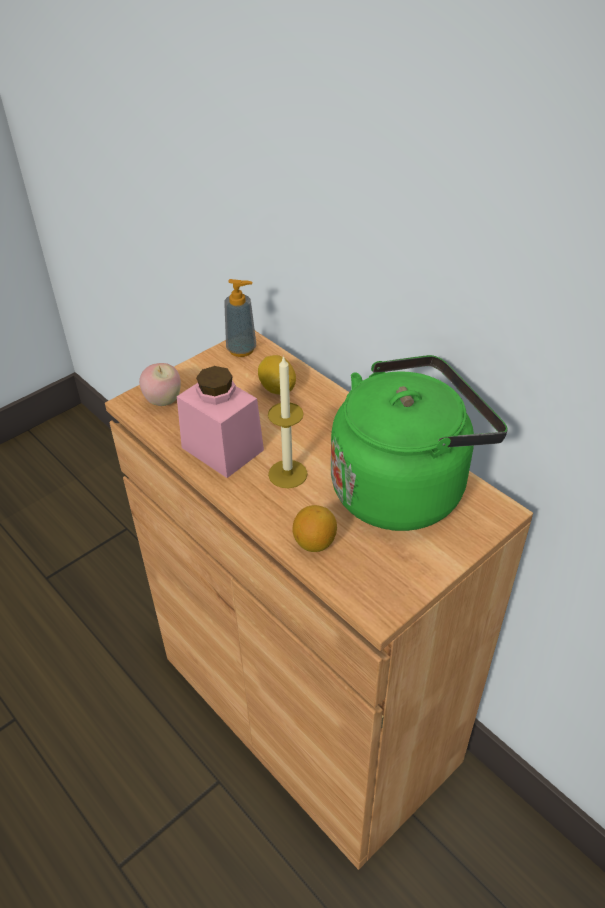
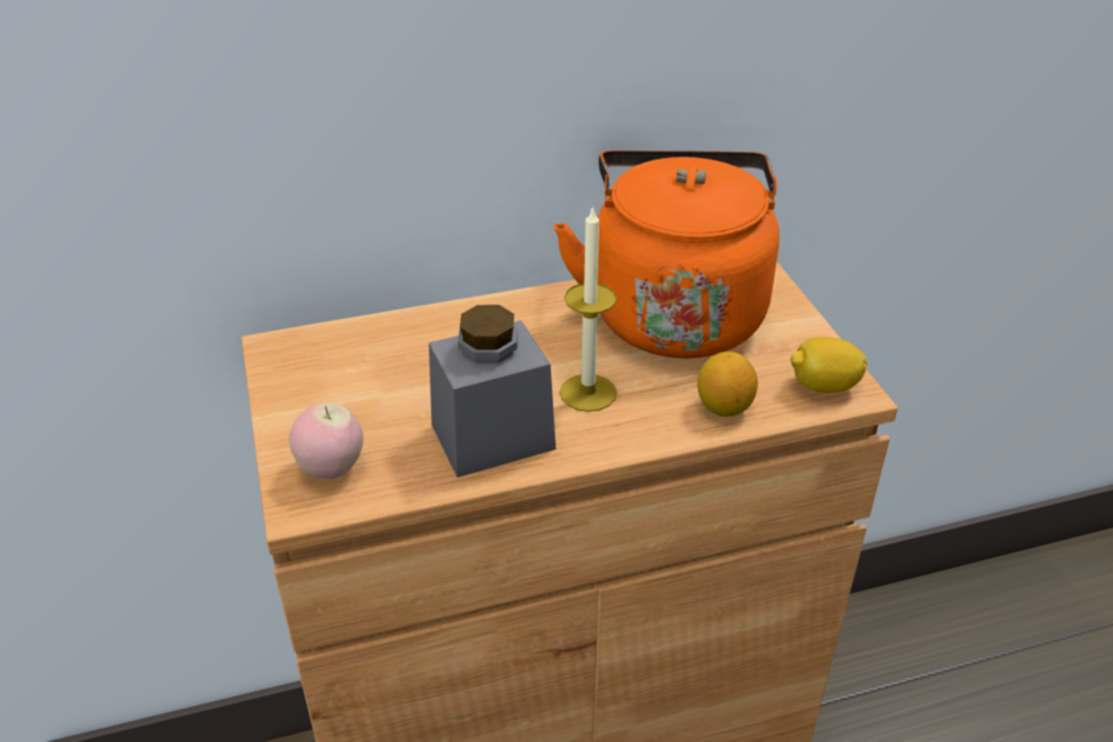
camera: 65 degrees left, 5 degrees down
pink jar [177,366,264,478] -> grey jar [429,305,556,478]
soap dispenser [224,279,256,357] -> none
lemon [258,355,296,395] -> lemon moved to [791,337,867,393]
green kettle [331,355,508,531] -> orange kettle [554,150,779,358]

